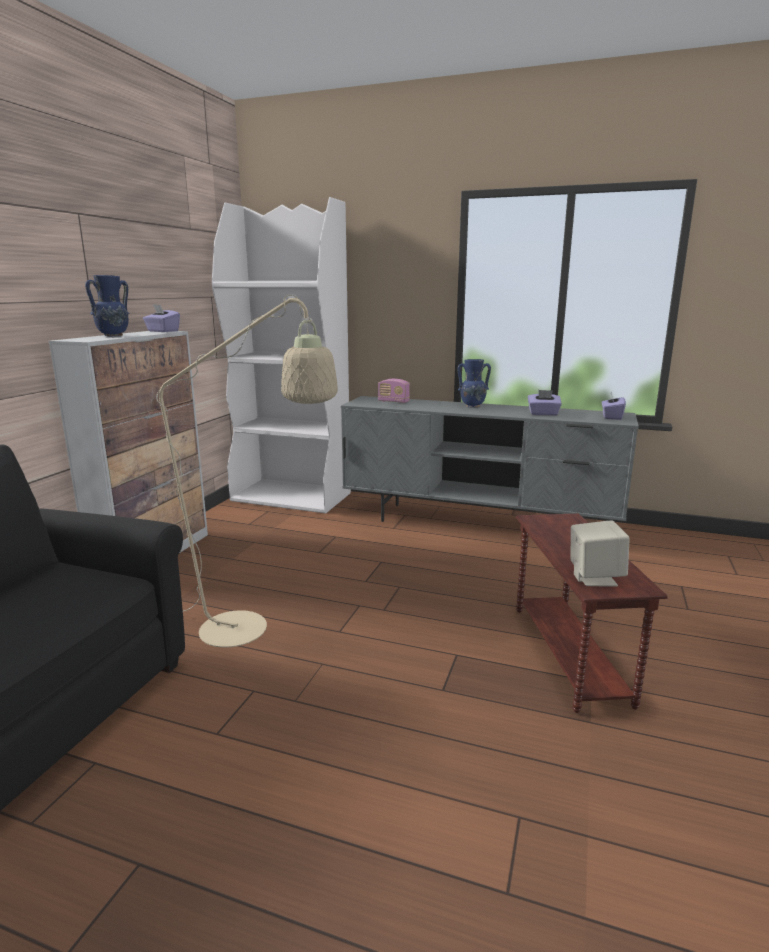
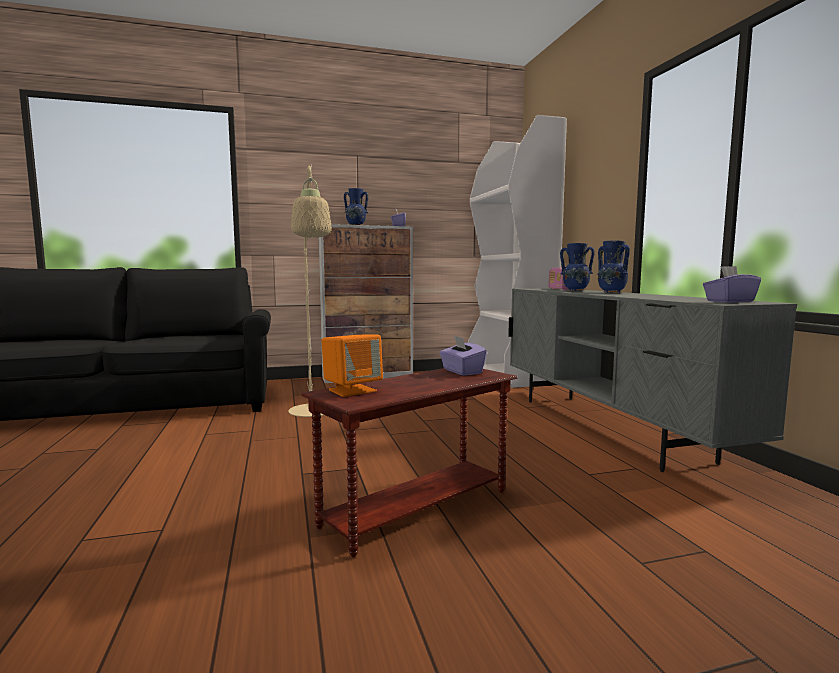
camera: 55 degrees right, 10 degrees down
purple tissue box [528,390,562,416] -> purple tissue box moved to [439,336,487,376]
beige speaker [570,520,630,587] -> orange speaker [321,334,383,397]
none -> blue vase [560,243,595,291]

